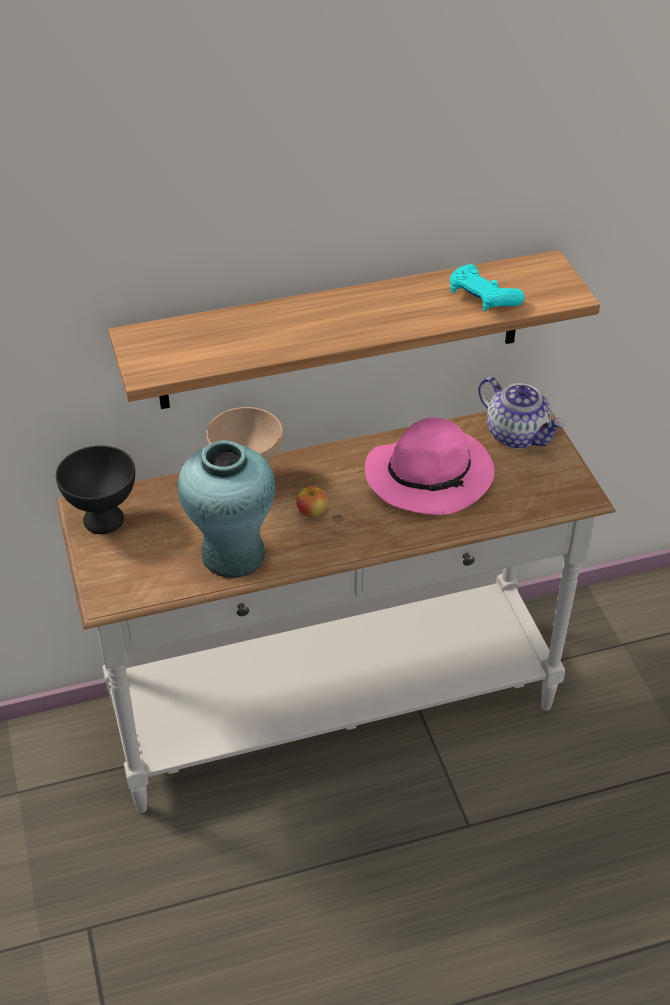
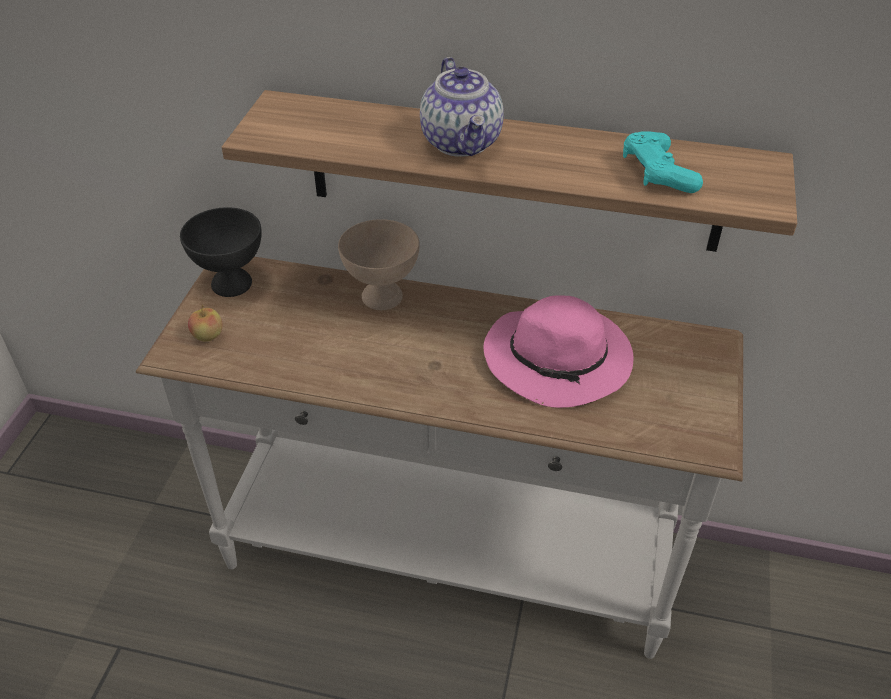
camera: 30 degrees right, 0 degrees up
turquoise vase [178,440,275,578] -> none
apple [296,484,328,518] -> apple moved to [188,305,223,341]
teapot [478,377,564,449] -> teapot moved to [420,57,504,157]

